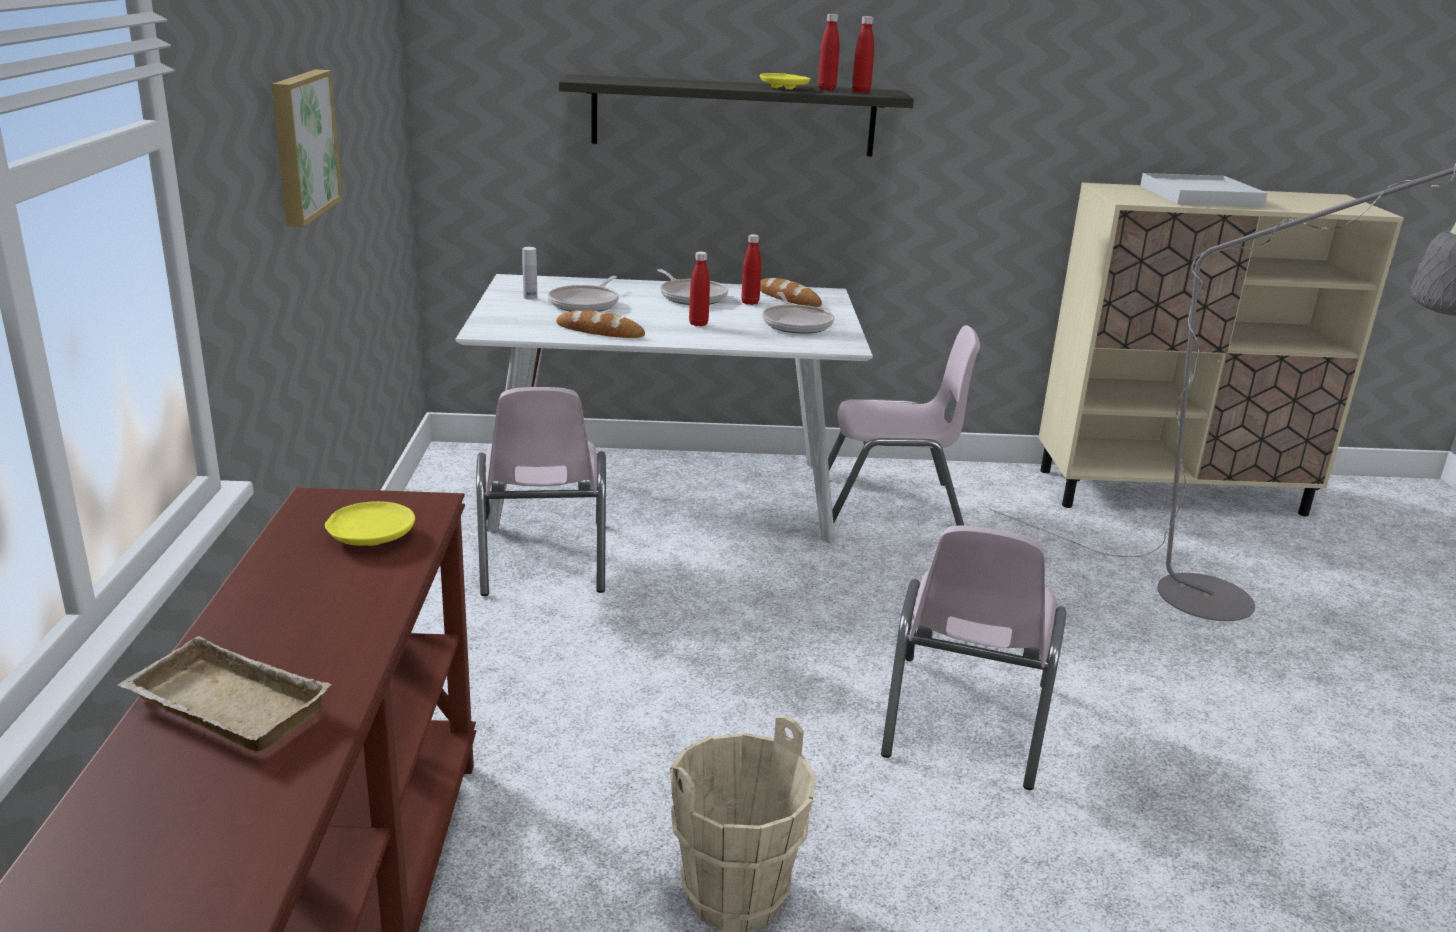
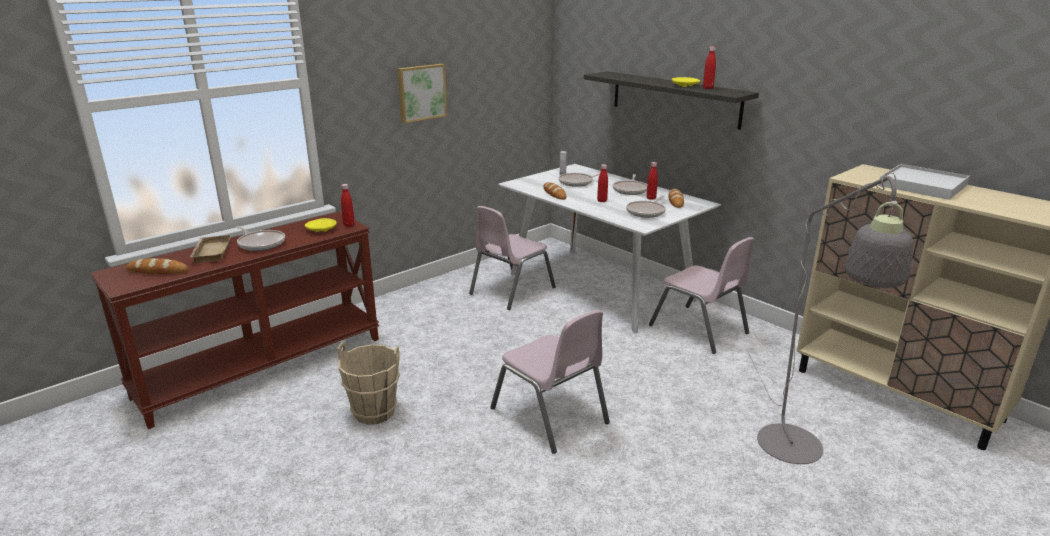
camera: 50 degrees right, 0 degrees up
red bottle [852,16,874,93] -> red bottle moved to [341,184,355,227]
pink chair [881,525,1066,790] -> pink chair turned 105 degrees counterclockwise [490,310,610,454]
none -> bread [126,258,188,274]
none -> frying pan [236,226,285,251]

